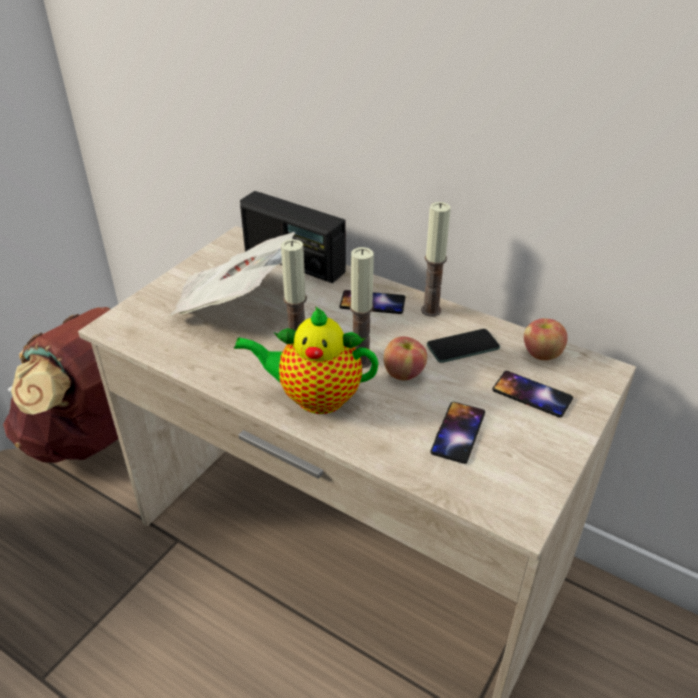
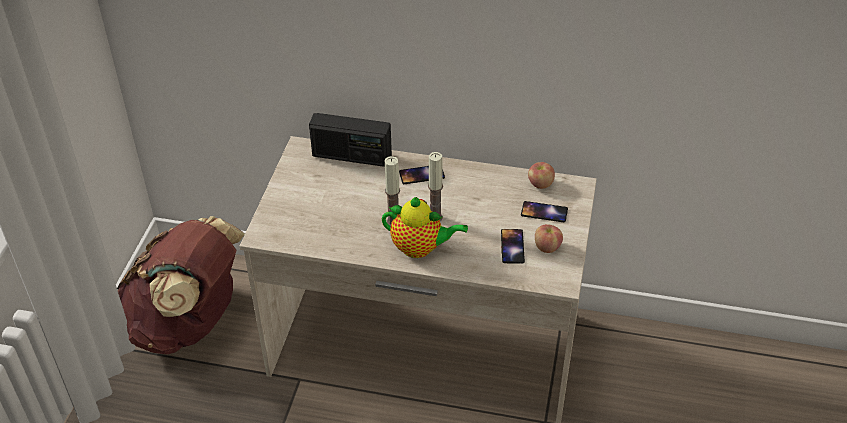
camera: 20 degrees left, 5 degrees up
newspaper [170,232,296,316] -> none
teapot [234,306,379,414] -> teapot turned 150 degrees counterclockwise [382,197,468,258]
apple [383,336,427,380] -> apple moved to [535,224,563,253]
candle [421,202,451,317] -> none
phone [427,329,500,363] -> none

